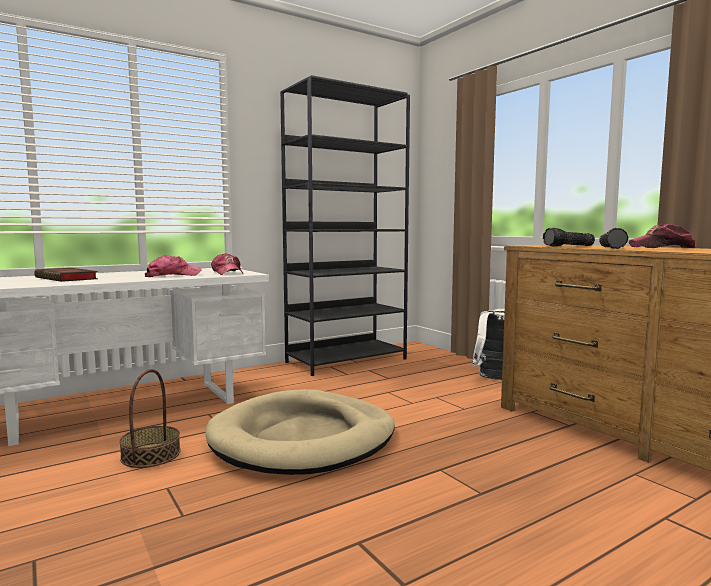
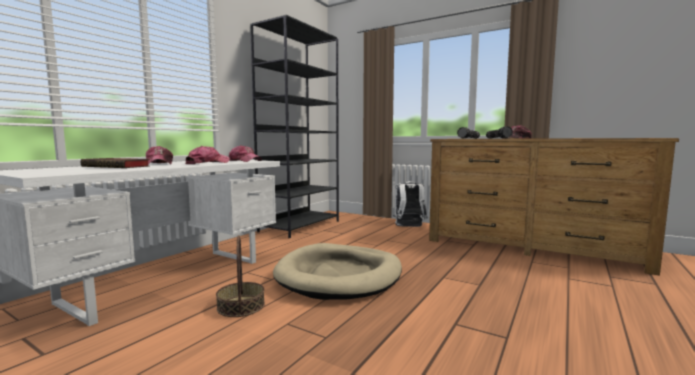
camera: 25 degrees left, 0 degrees up
none -> cap [146,146,173,165]

